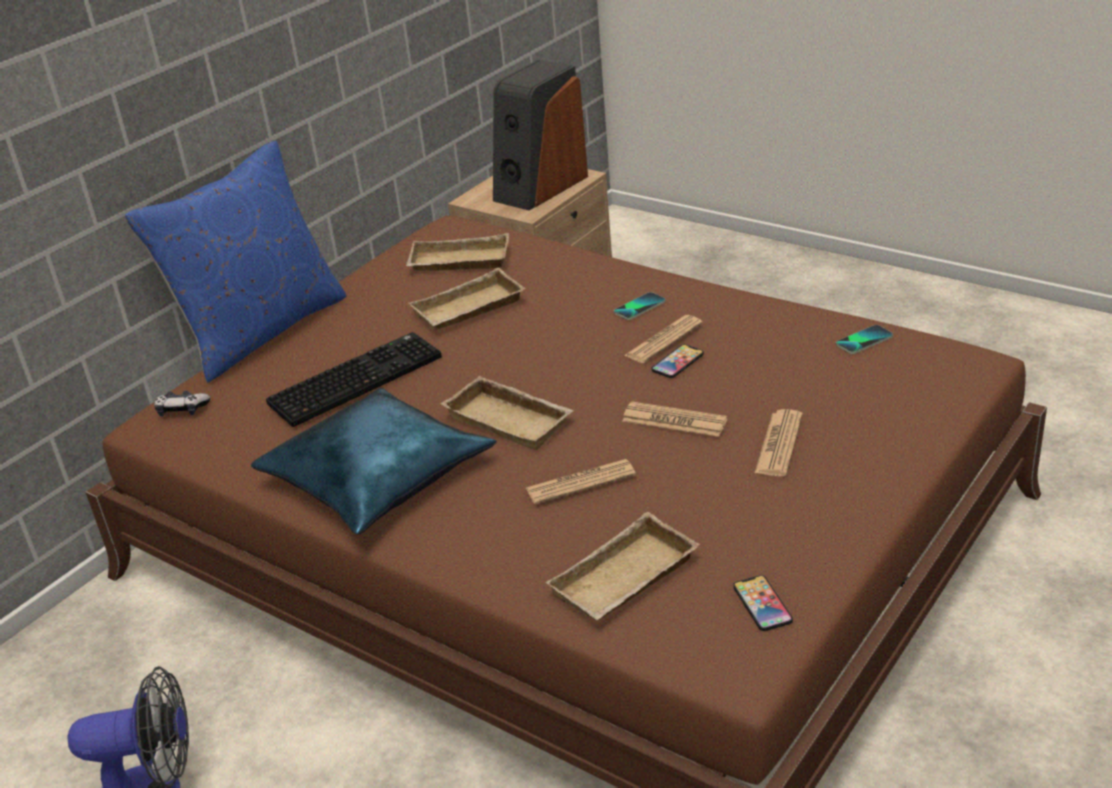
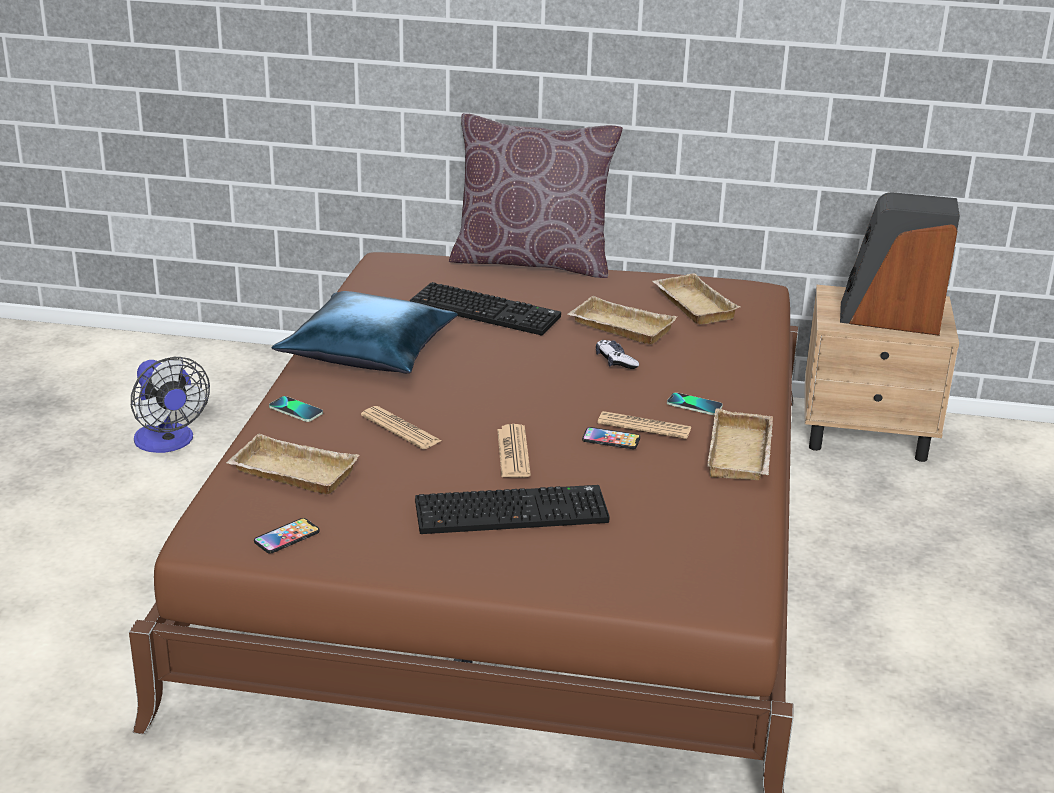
camera: 60 degrees right, 5 degrees down
blue pillow [125,141,347,383] -> brown pillow [449,113,623,278]
game controller [154,391,211,416] -> game controller moved to [596,340,639,369]
beige tray [441,376,574,450] -> beige tray moved to [707,408,773,480]
newspaper [755,409,803,476] -> keyboard [415,485,610,534]
phone [836,325,893,354] -> phone moved to [269,396,323,422]

